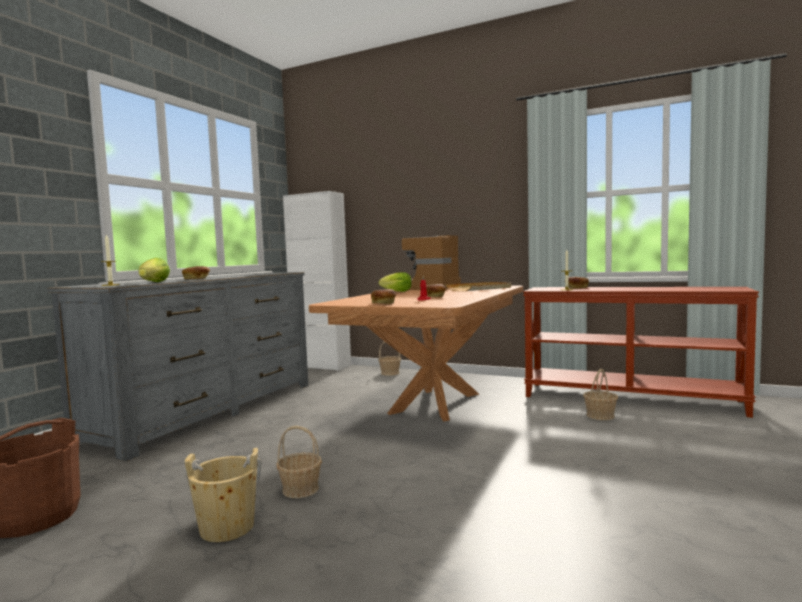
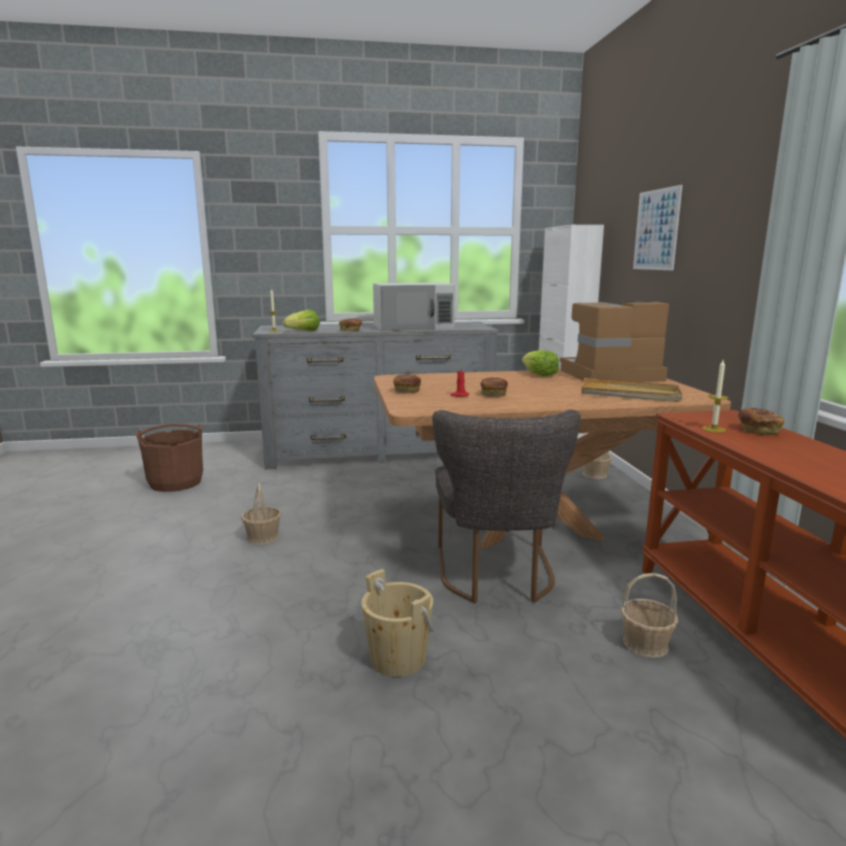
camera: 55 degrees right, 10 degrees up
beige bucket [185,448,261,542] -> beige bucket moved to [361,569,434,677]
none -> white microwave [373,283,455,331]
none -> grey chair [432,410,581,604]
none -> picture [633,185,682,271]

